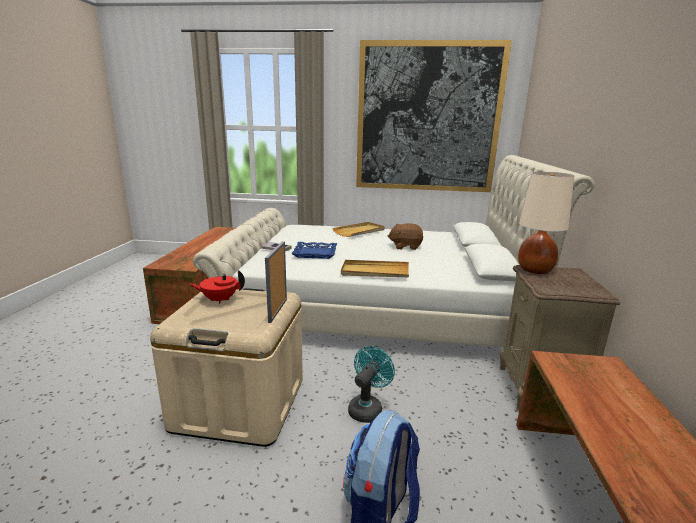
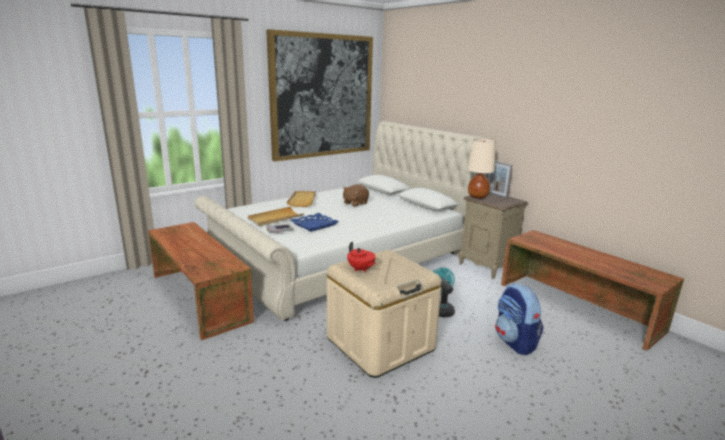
camera: 45 degrees left, 0 degrees up
red teapot [190,270,245,304] -> red teapot turned 75 degrees counterclockwise [347,242,376,272]
picture frame [265,241,287,323] -> picture frame moved to [486,161,512,198]
beige tray [341,260,409,277] -> beige tray moved to [248,207,304,226]

